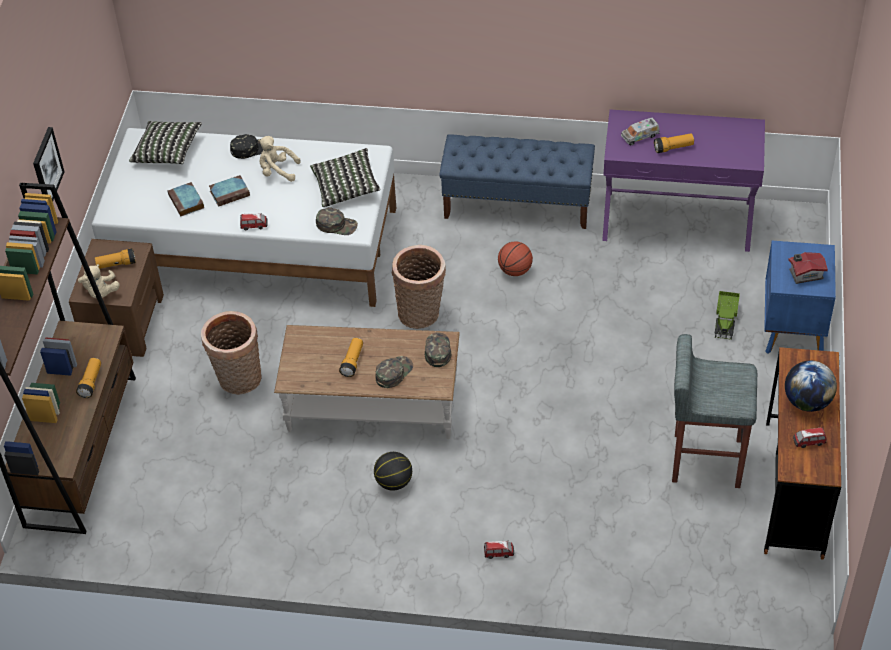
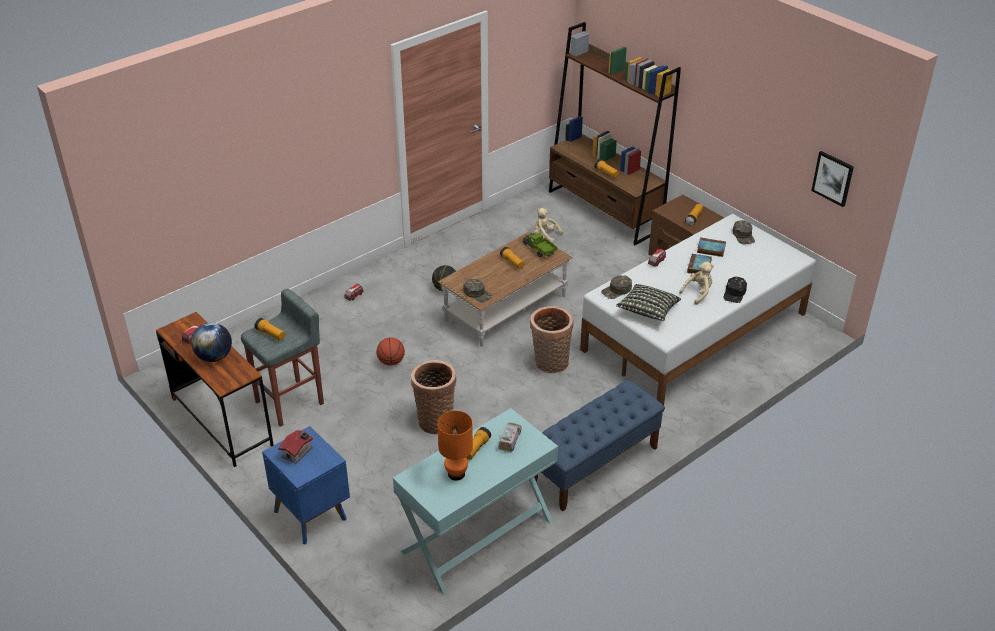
camera: 130 degrees right, 10 degrees down
picture [33,127,65,201] -> picture moved to [811,151,854,207]
beige plush toy [78,264,120,298] -> beige plush toy moved to [534,208,563,243]
pillow [129,121,202,164] -> none
basket [201,311,262,395] -> basket moved to [411,360,456,434]
green cap [375,356,413,388] -> green cap moved to [732,220,755,244]
basketball [498,241,533,276] -> basketball moved to [377,338,405,366]
purple console table [602,109,765,252] -> turquoise console table [393,408,558,595]
toy truck [715,291,740,340] -> toy truck moved to [523,233,557,258]
none -> flashlight [255,318,285,341]
none -> orange table lamp [437,411,473,481]

